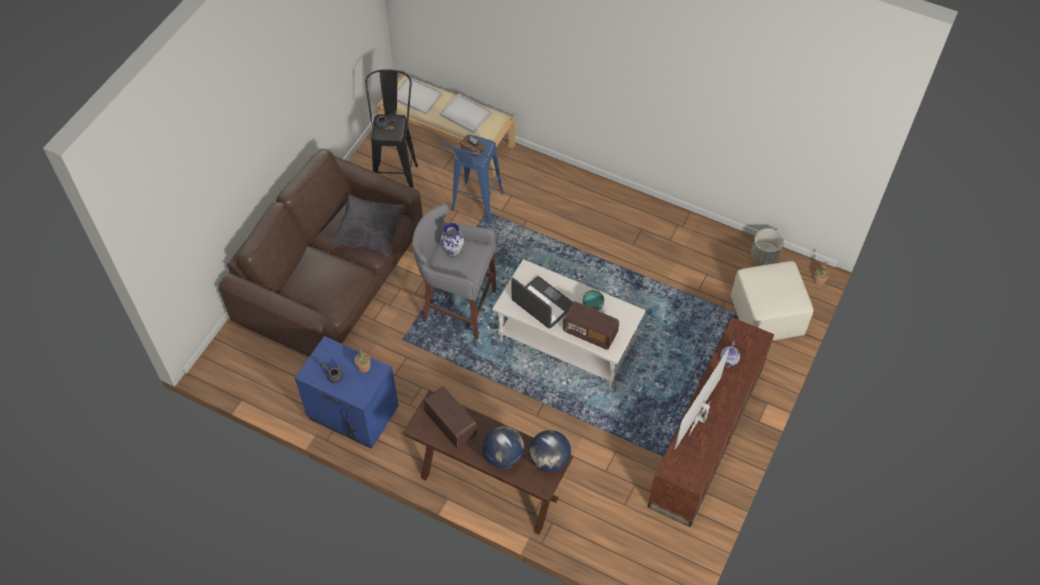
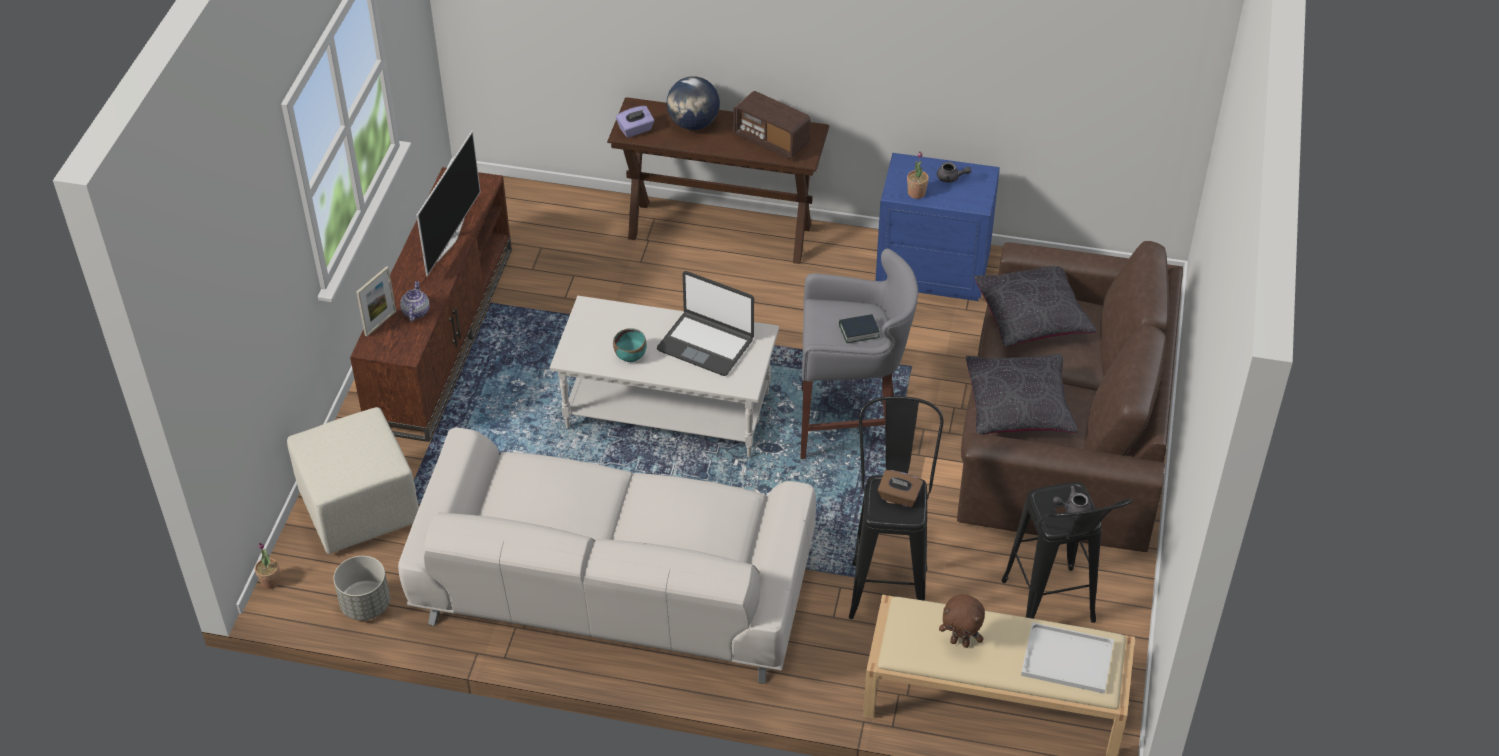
camera: 165 degrees right, 10 degrees down
white tray [439,93,493,133] -> brown plush toy [939,594,985,648]
blue stool [440,134,504,222] -> black stool [849,396,943,619]
vase [440,223,464,257] -> book [839,314,880,343]
globe [529,430,571,473] -> purple tissue box [616,106,654,138]
radio [563,301,619,350] -> none
none -> picture frame [356,266,396,337]
none -> white sofa [398,427,816,684]
none -> black pillow [974,266,1096,347]

